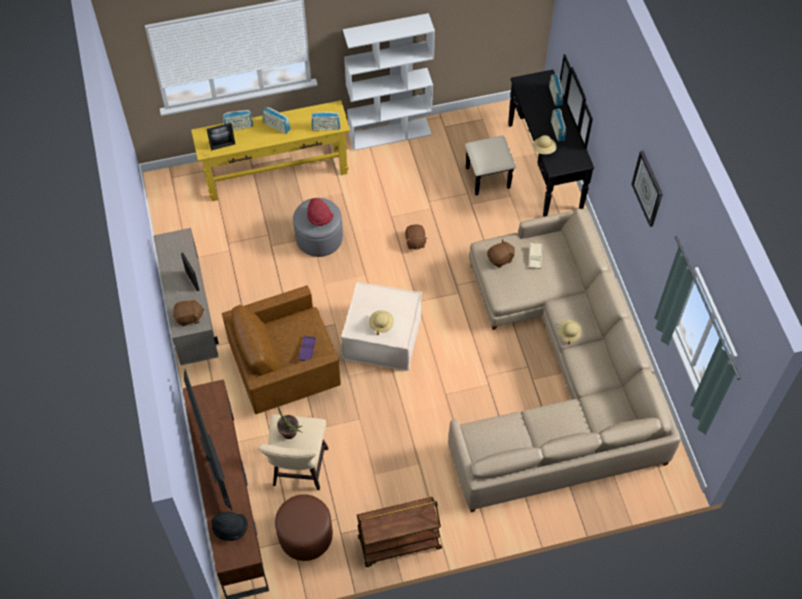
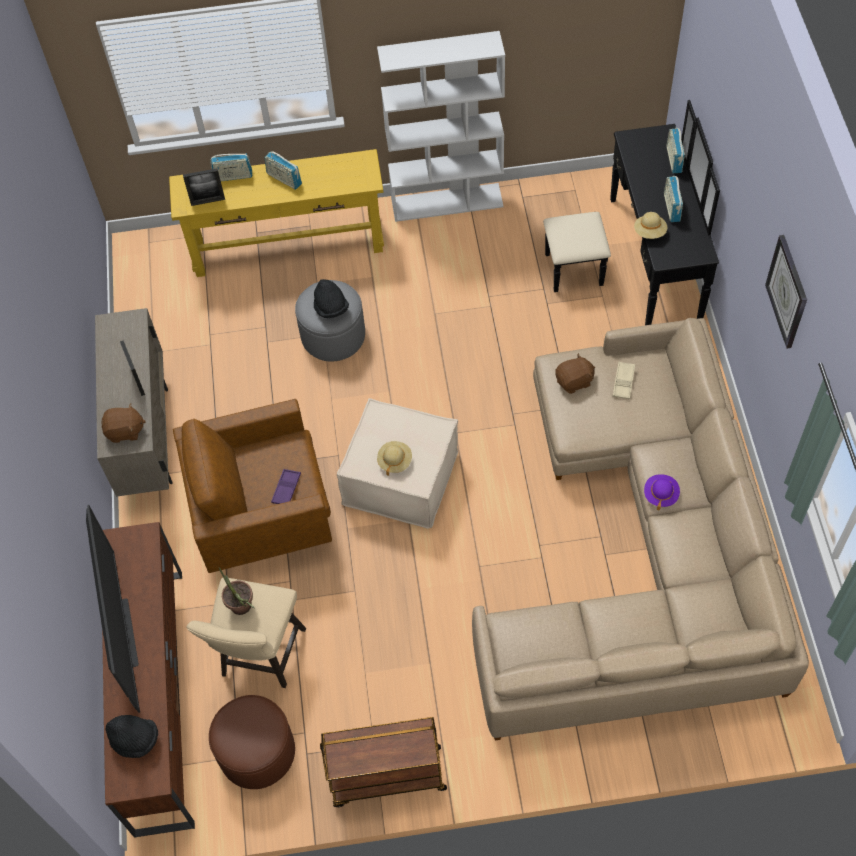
camera: 10 degrees right, 0 degrees up
red hat [307,198,334,226] -> black hat [314,279,349,318]
radio [311,112,340,131] -> none
brown plush toy [405,224,427,250] -> none
beige hat [558,320,582,345] -> purple hat [644,474,680,511]

